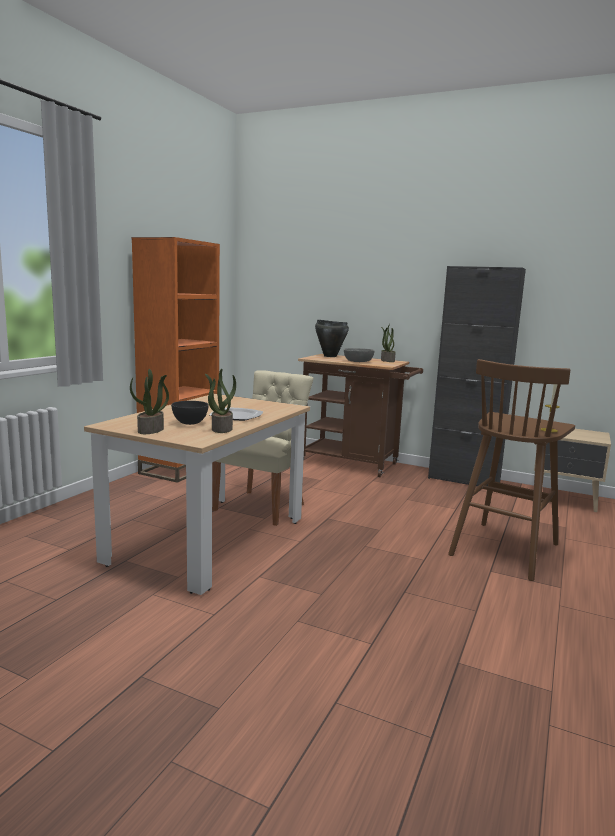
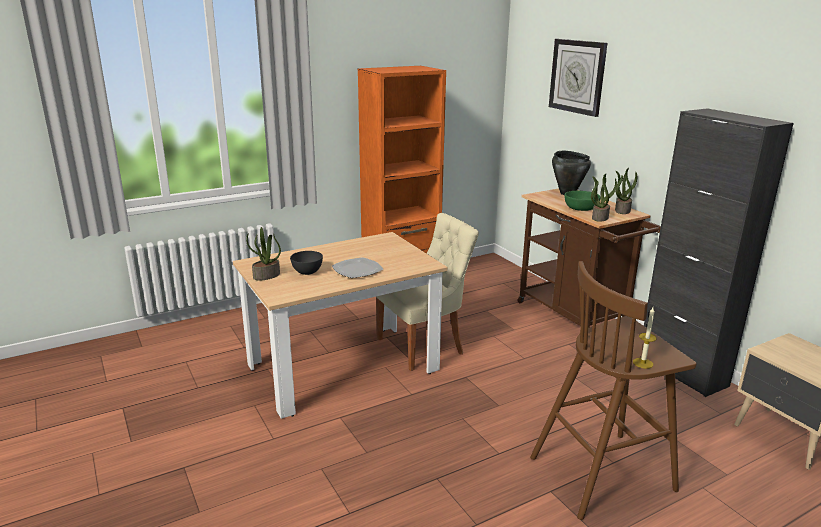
camera: 35 degrees right, 10 degrees up
potted plant [205,369,236,433] -> potted plant moved to [591,174,617,222]
grey bowl [344,348,374,362] -> green bowl [564,191,601,211]
none -> wall clock [549,39,607,117]

